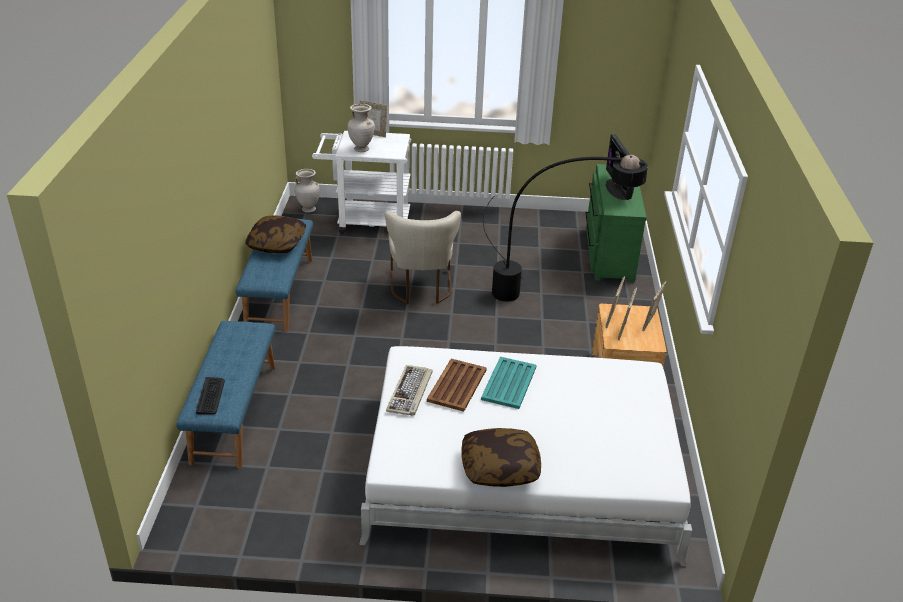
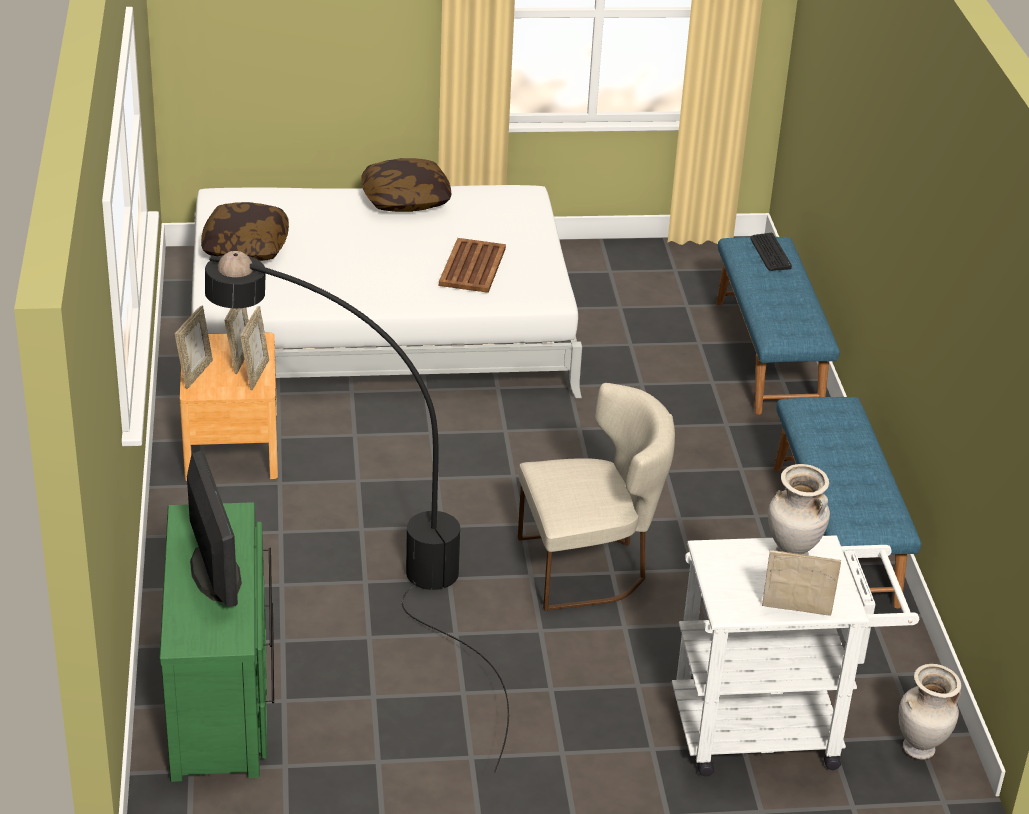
camera: 170 degrees right, 0 degrees up
pillow [246,215,306,253] -> pillow moved to [201,202,289,261]
beige chair [385,211,461,304] -> beige chair turned 90 degrees clockwise [518,383,675,611]
keyboard [386,365,432,416] -> none
turquoise tray [481,357,537,409] -> none

